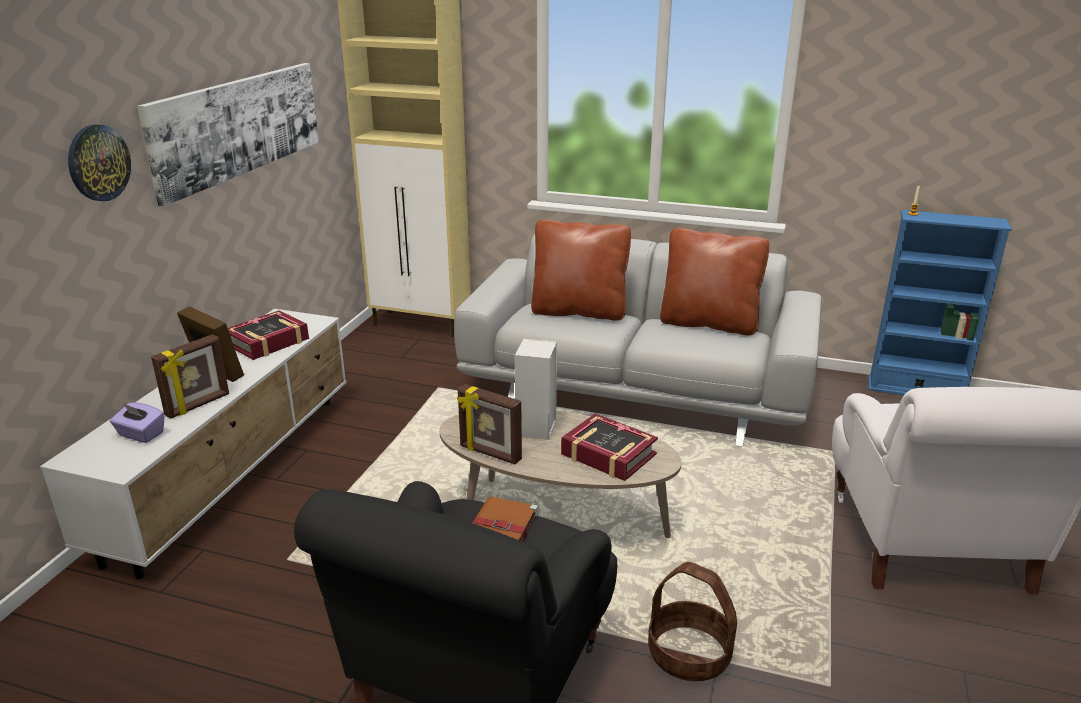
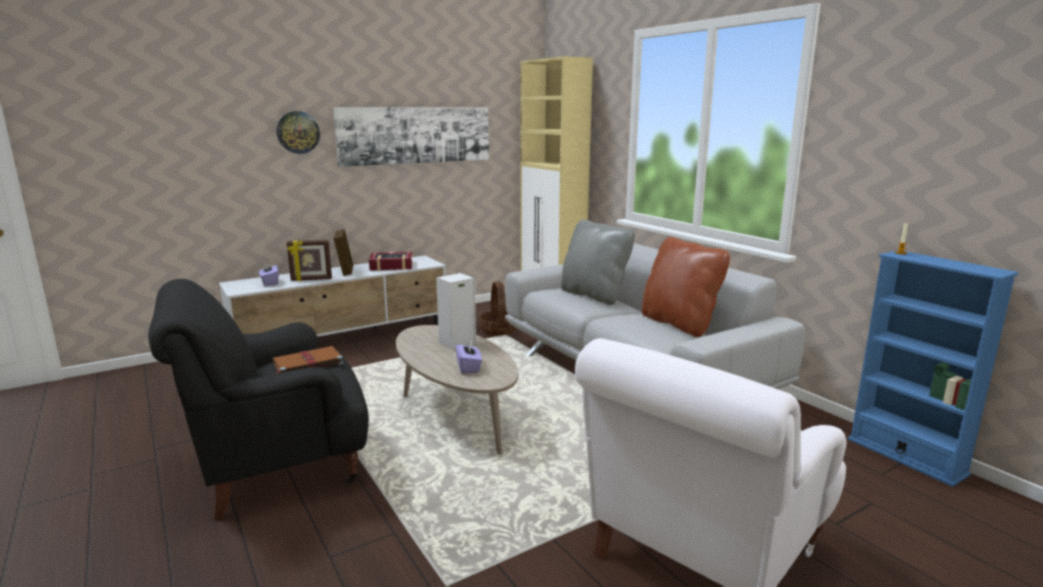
camera: 40 degrees right, 10 degrees down
picture frame [457,384,522,465] -> none
brown pillow [531,220,631,321] -> grey pillow [561,219,635,305]
book [561,413,658,481] -> purple tissue box [456,339,482,374]
basket [648,562,737,681] -> basket moved to [480,282,517,336]

